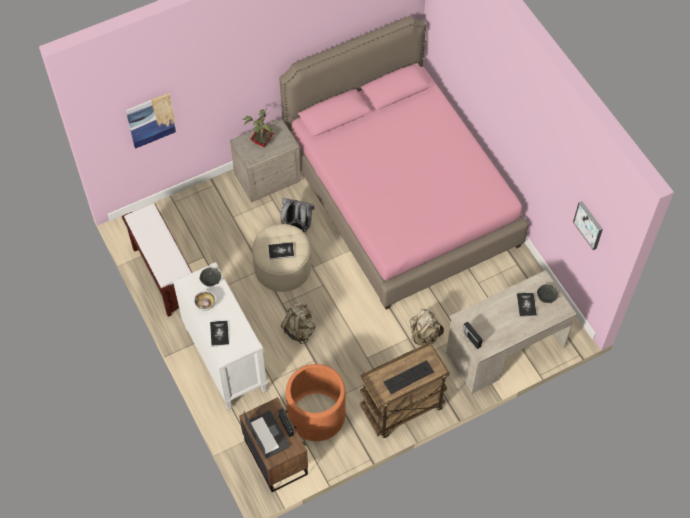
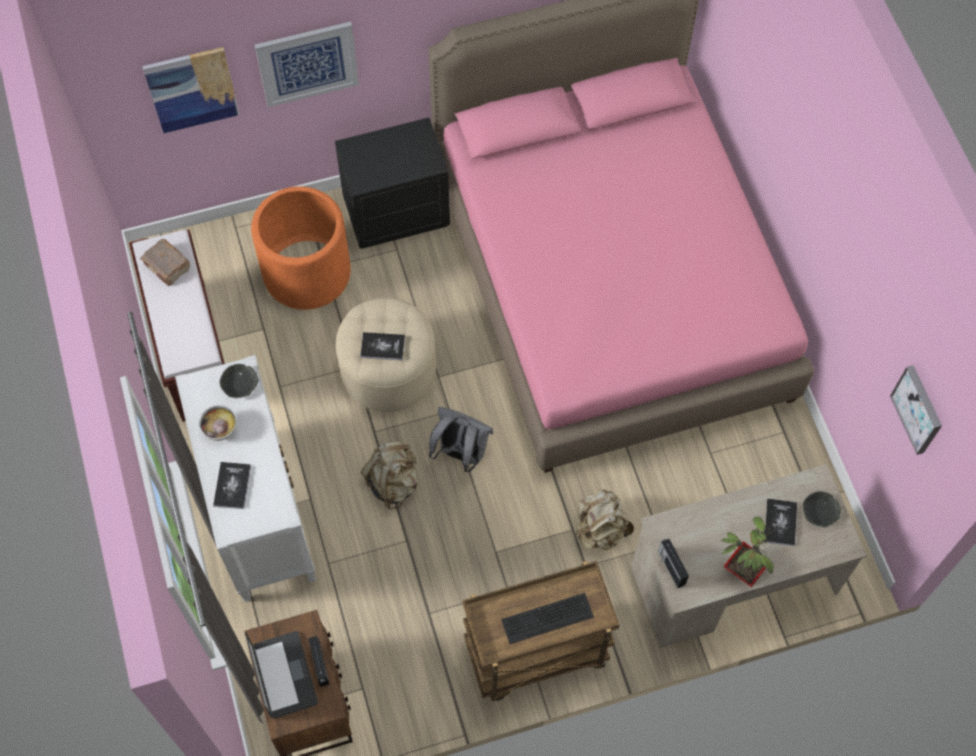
camera: 10 degrees right, 5 degrees up
beige nightstand [230,118,301,202] -> black nightstand [335,118,450,249]
potted plant [243,107,274,147] -> potted plant moved to [720,517,775,587]
grey backpack [281,198,315,232] -> grey backpack moved to [429,407,493,472]
orange planter [286,364,346,441] -> orange planter moved to [251,186,351,310]
none -> brown book [140,239,190,286]
none -> picture [255,22,359,107]

